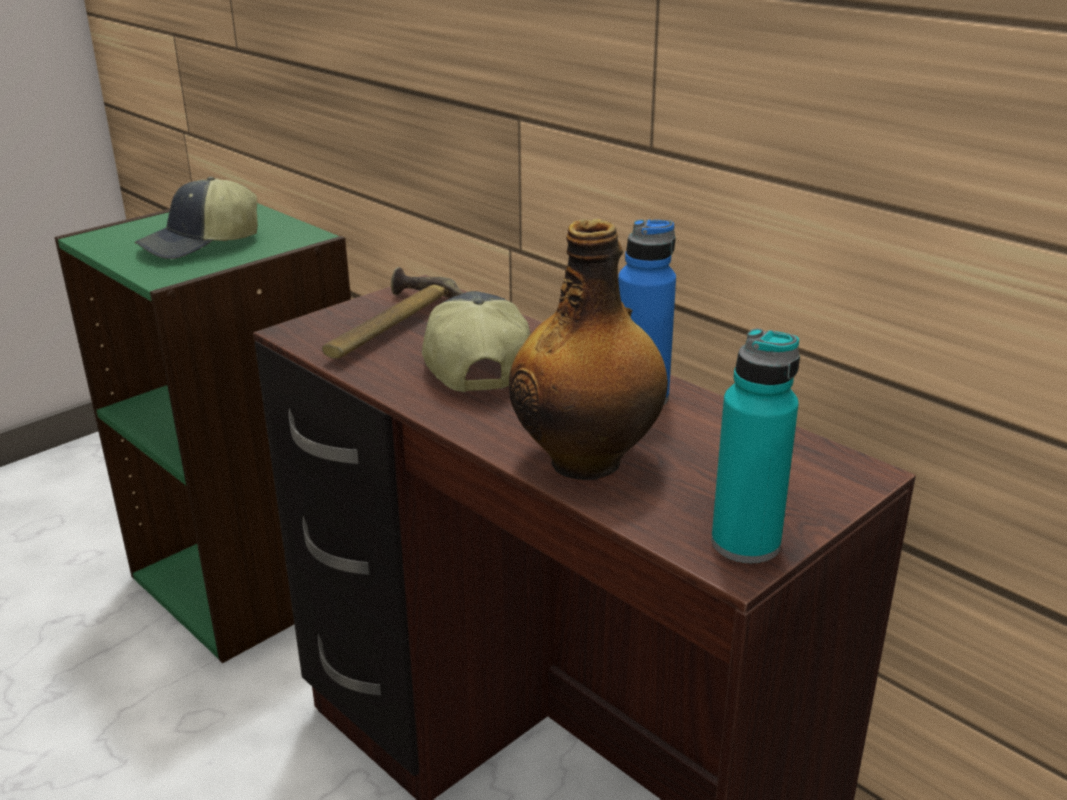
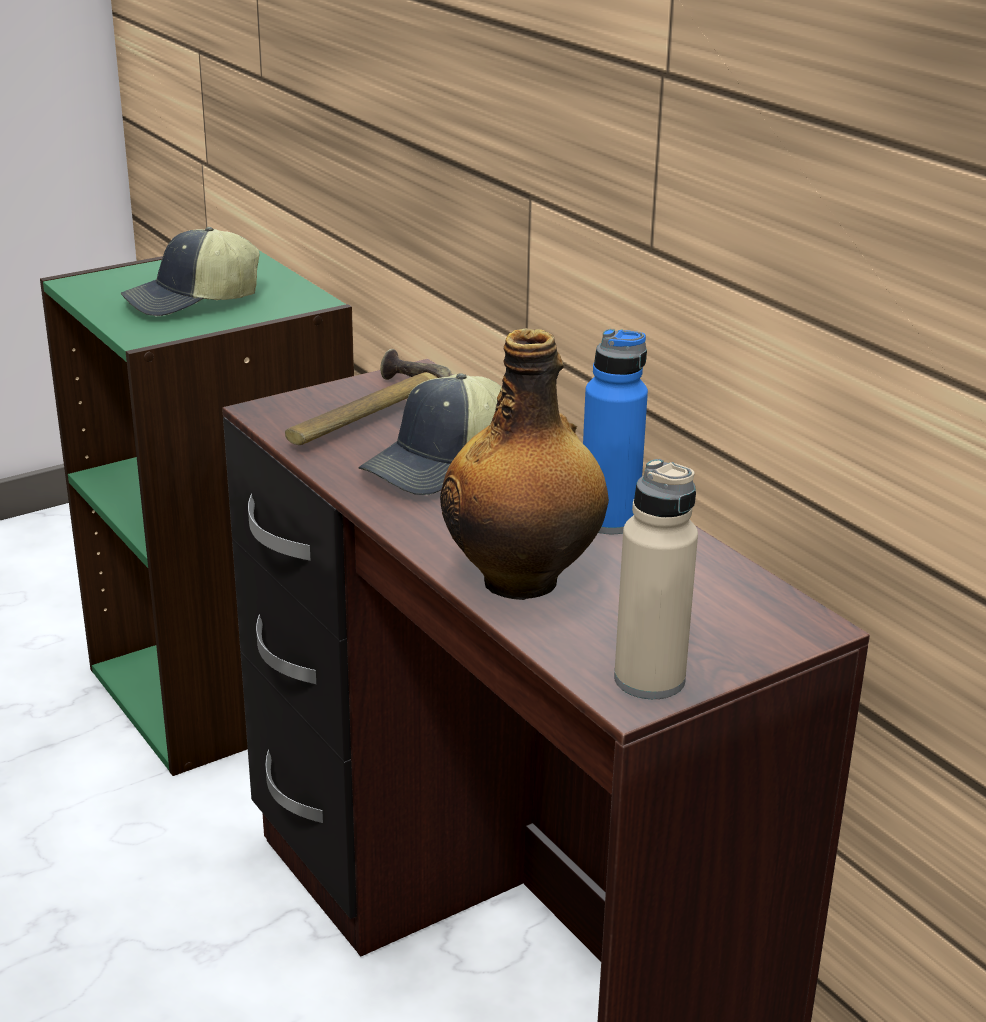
camera: 10 degrees right, 0 degrees up
cap [422,291,530,392] -> cap turned 135 degrees counterclockwise [358,374,502,495]
turquoise bottle [711,328,800,563] -> beige bottle [614,459,698,699]

